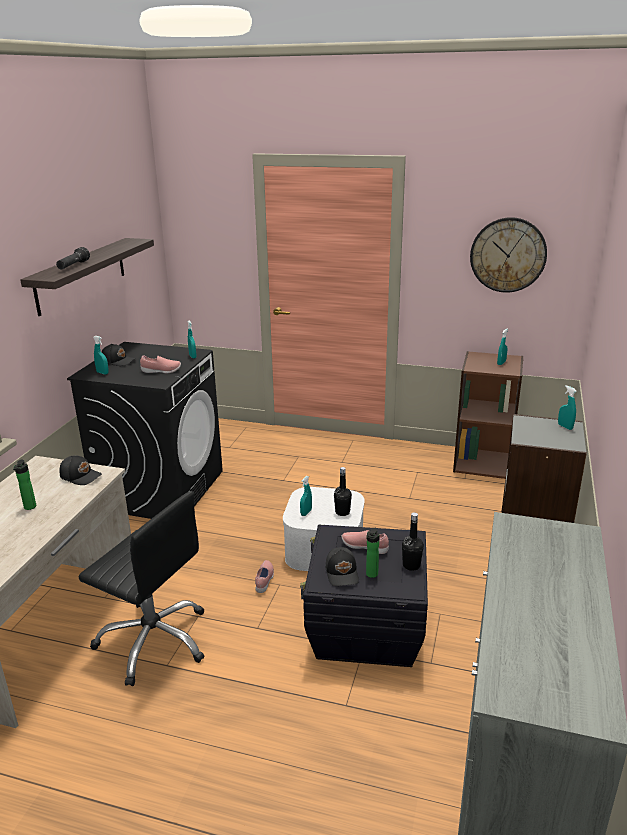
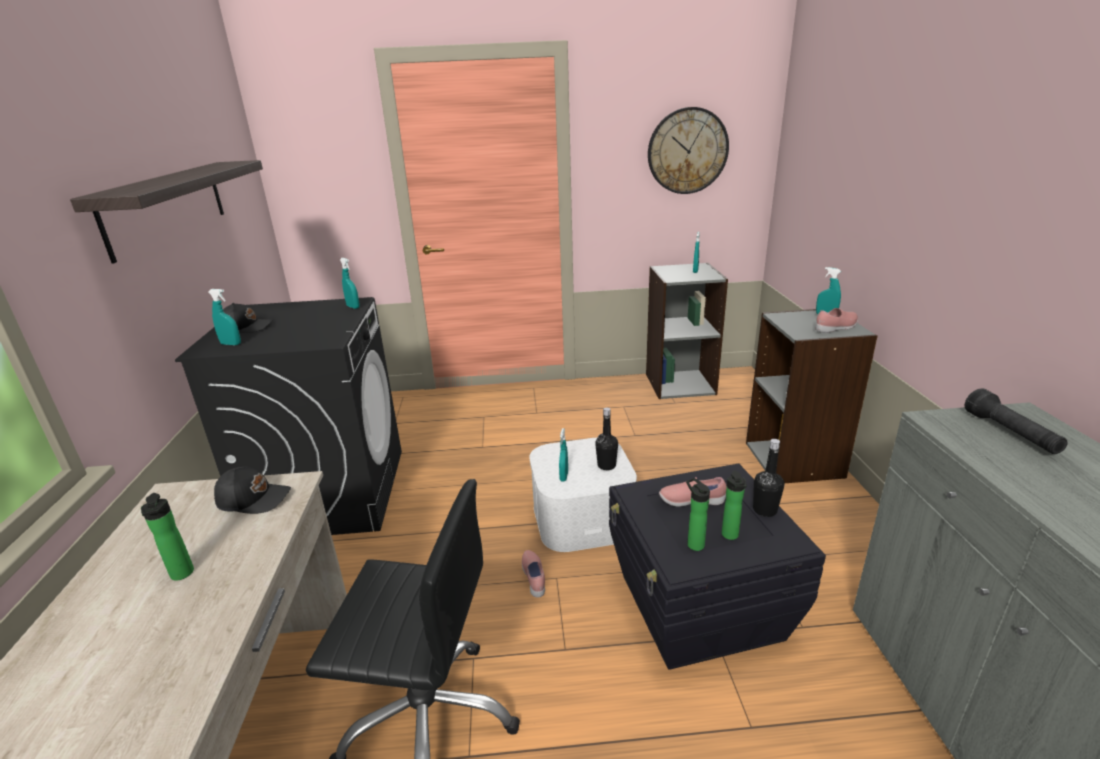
camera: 20 degrees left, 0 degrees up
black flashlight [56,247,90,269] -> black flashlight moved to [965,388,1068,454]
pink shoe [140,355,181,373] -> pink shoe moved to [815,308,858,333]
black cap [326,547,359,586] -> bottle [686,478,710,551]
brown bookcase [453,351,523,479] -> grey bookcase [646,263,728,399]

